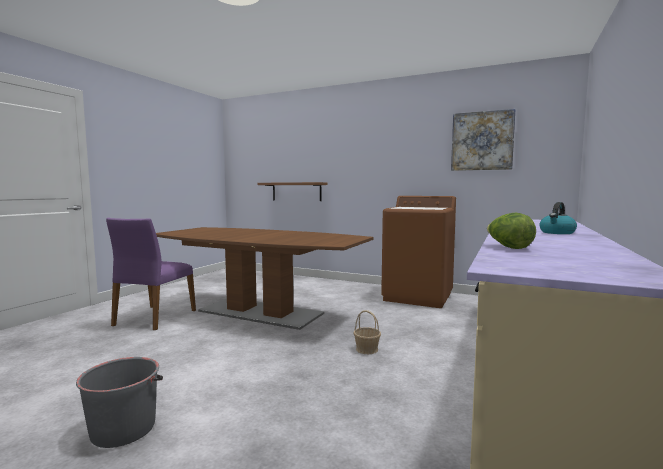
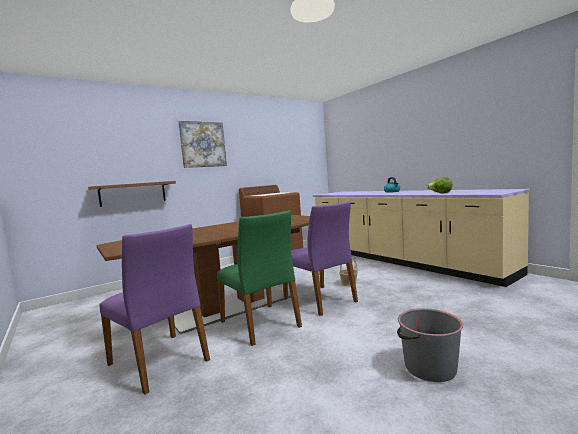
camera: 60 degrees left, 0 degrees up
picture [451,109,516,171] -> picture moved to [178,121,227,168]
none -> green chair [217,210,302,346]
none -> purple chair [283,201,358,316]

